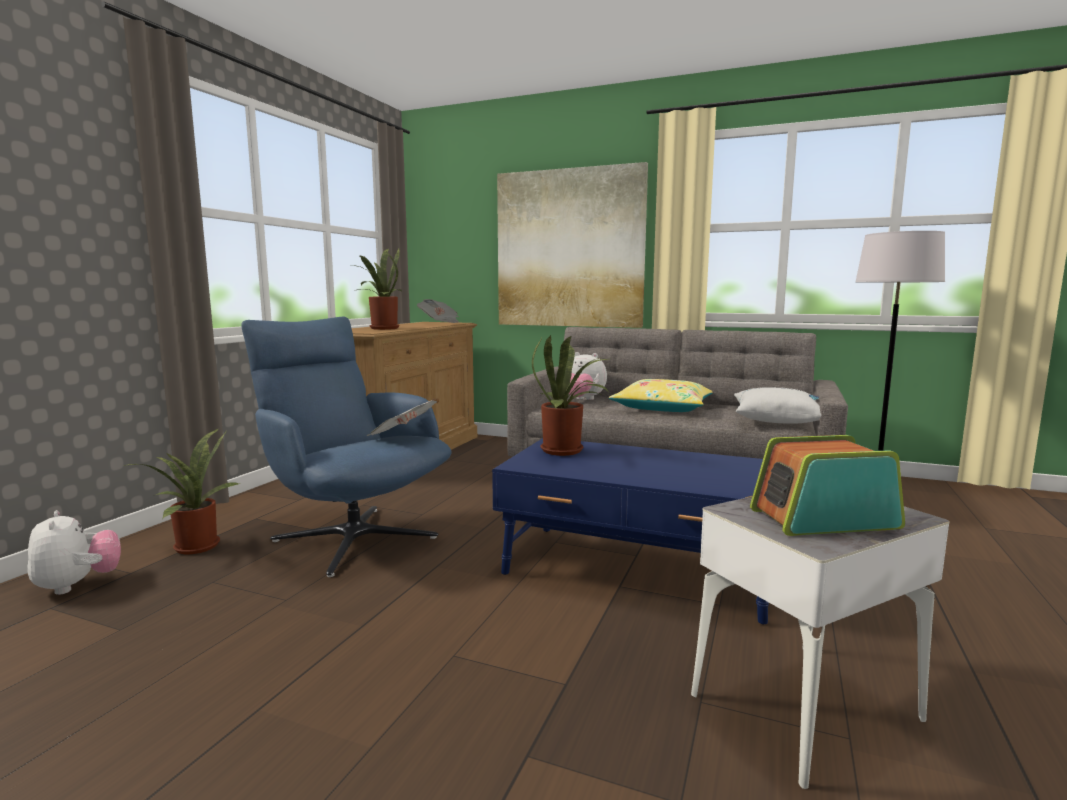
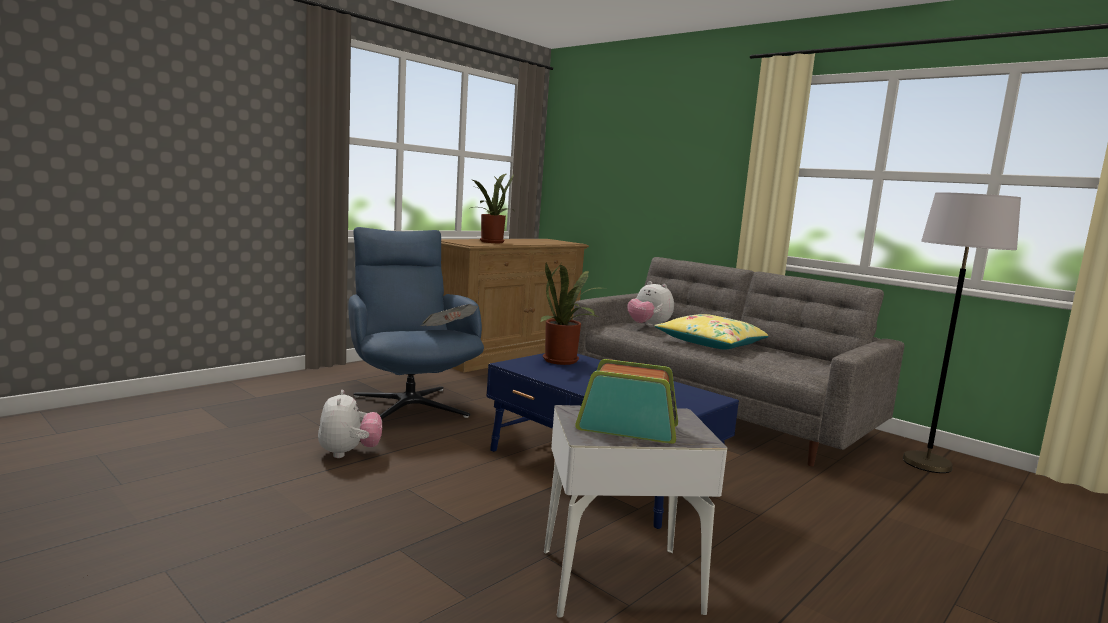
camera: 20 degrees right, 0 degrees up
plush toy [27,510,121,595] -> plush toy moved to [318,390,382,458]
potted plant [123,429,239,554] -> none
newspaper [417,299,459,323] -> none
picture [497,162,648,328] -> none
grey pillow [734,387,821,424] -> none

